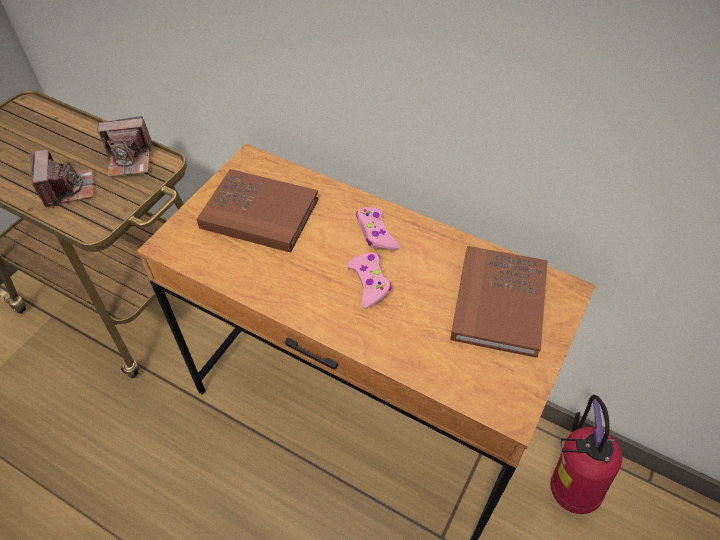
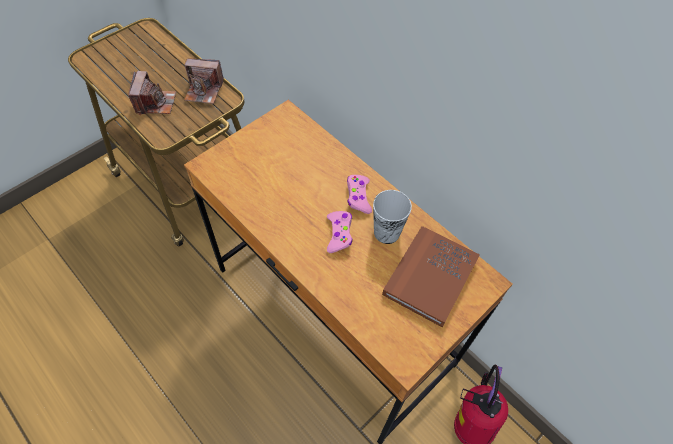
camera: 15 degrees right, 5 degrees up
brown book [197,169,318,253] -> none
none -> cup [373,190,412,244]

